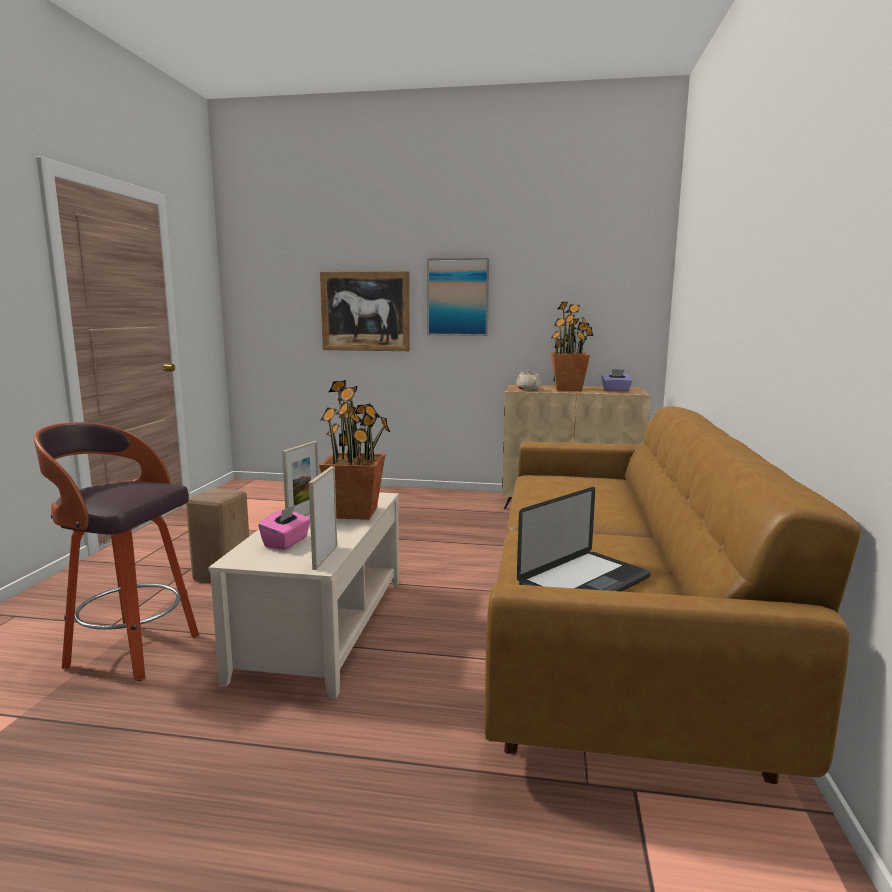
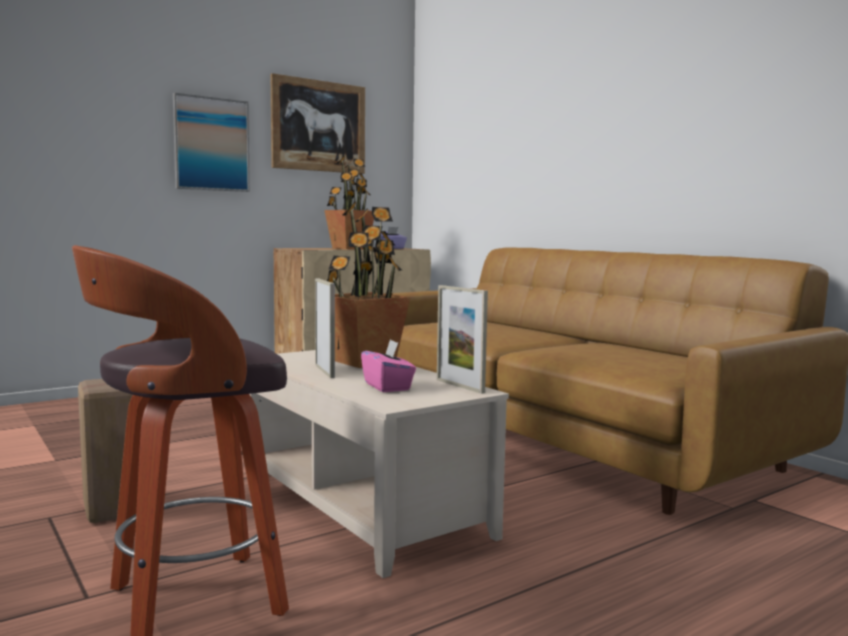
camera: 45 degrees left, 5 degrees down
picture [320,271,410,351] -> picture moved to [271,73,365,174]
beige teapot [516,370,541,390] -> none
laptop [517,487,650,592] -> none

